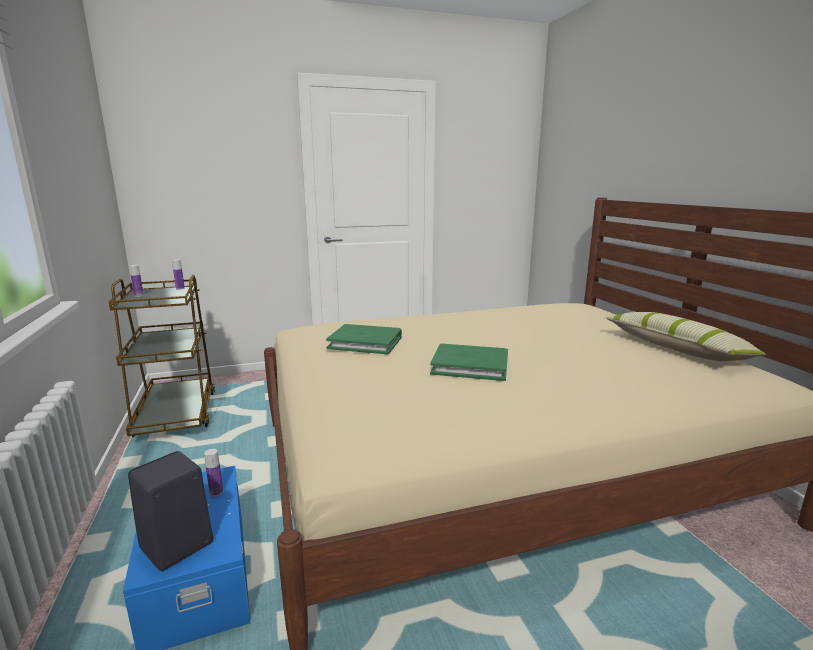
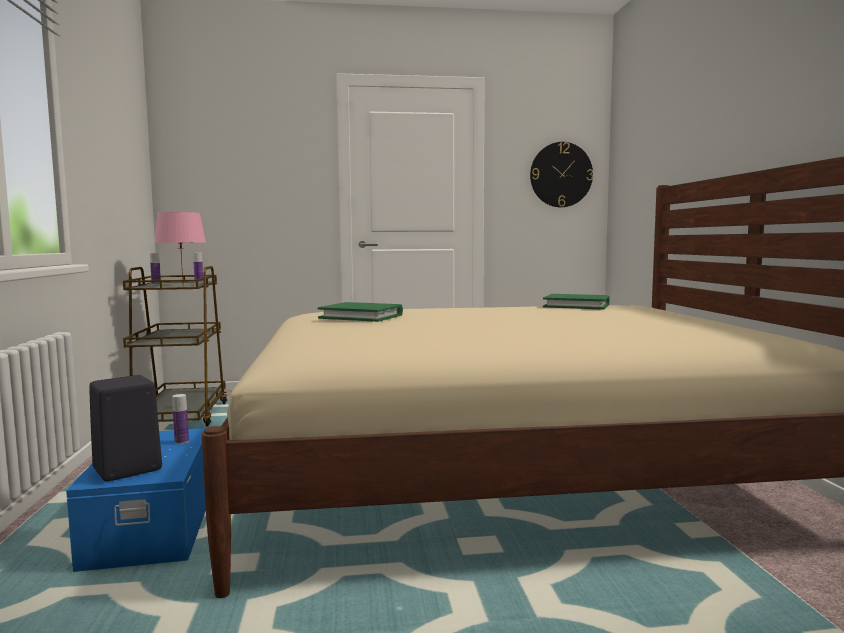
camera: 10 degrees right, 10 degrees down
green book [430,343,508,381] -> green book moved to [543,294,610,310]
pillow [605,312,766,361] -> none
none -> pink table lamp [154,212,206,280]
none -> wall clock [530,142,593,207]

